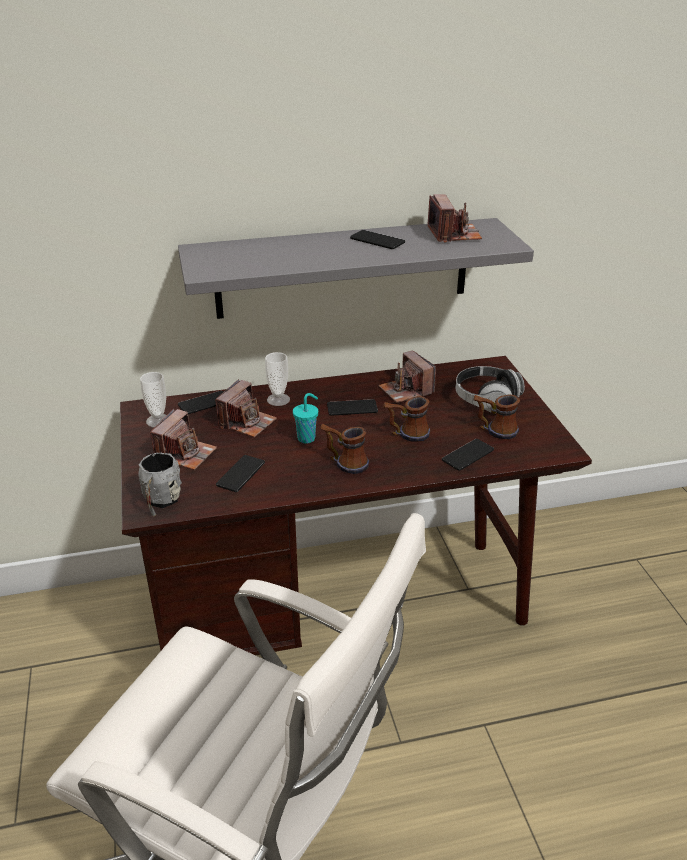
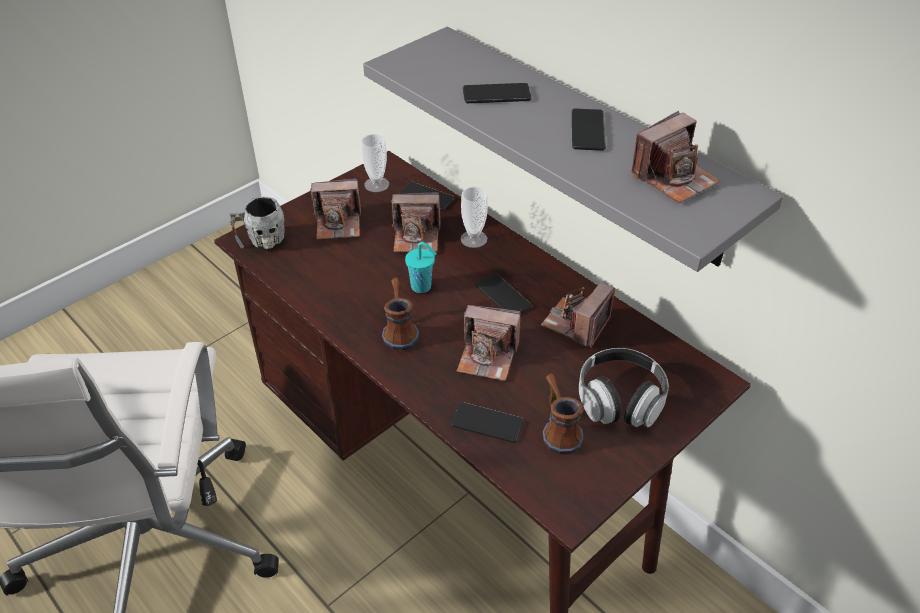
camera: 60 degrees right, 10 degrees up
phone [216,455,265,492] -> phone moved to [463,83,532,103]
mug [383,396,430,442] -> camera [457,305,521,381]

